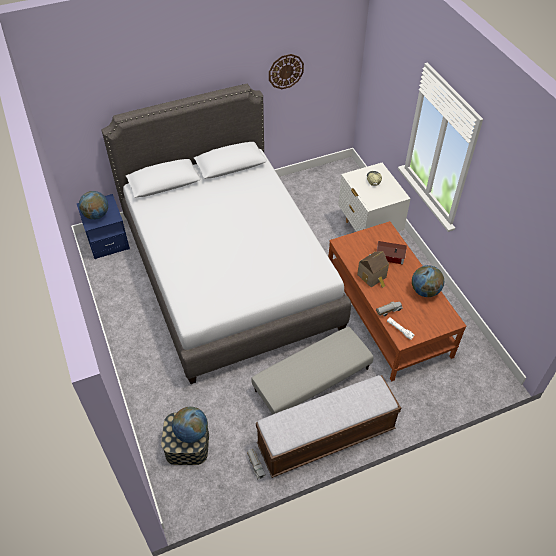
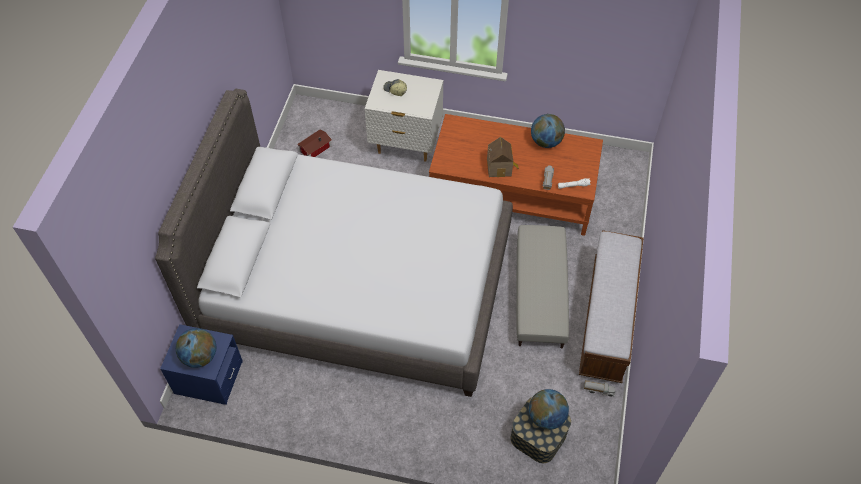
camera: 55 degrees left, 5 degrees up
wall clock [269,54,304,89] -> none
toy house [376,241,407,264] -> toy house moved to [297,129,332,157]

